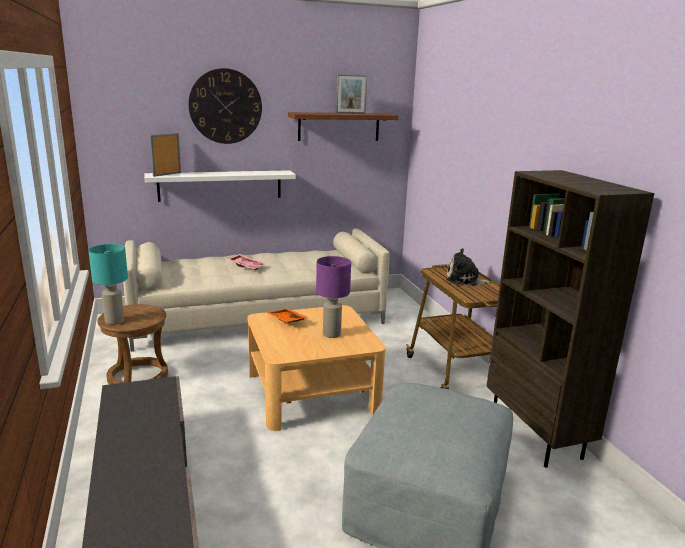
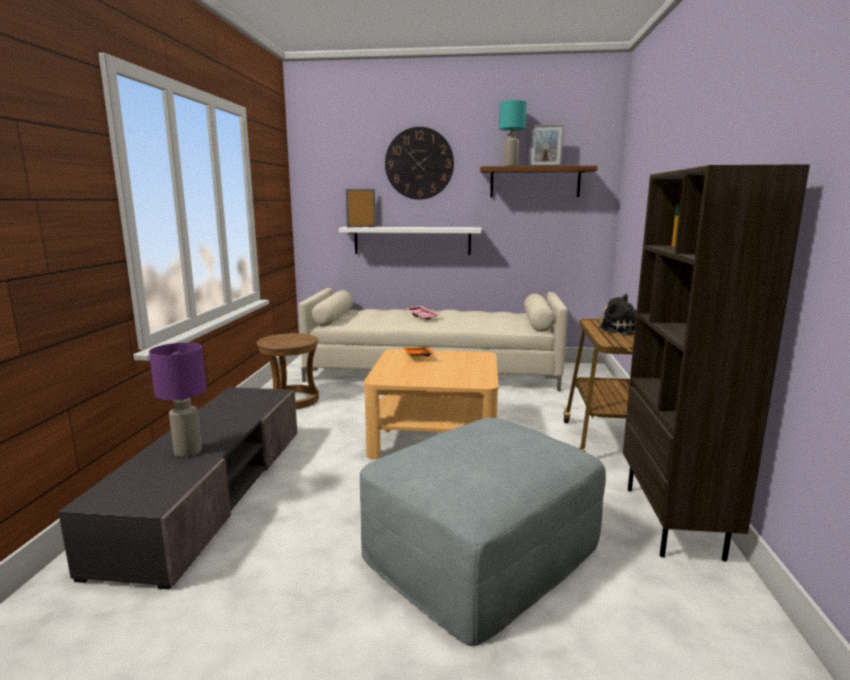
camera: 25 degrees right, 5 degrees down
turquoise table lamp [88,244,128,325] -> turquoise table lamp moved to [499,100,527,166]
purple table lamp [316,256,351,338] -> purple table lamp moved to [149,343,206,457]

